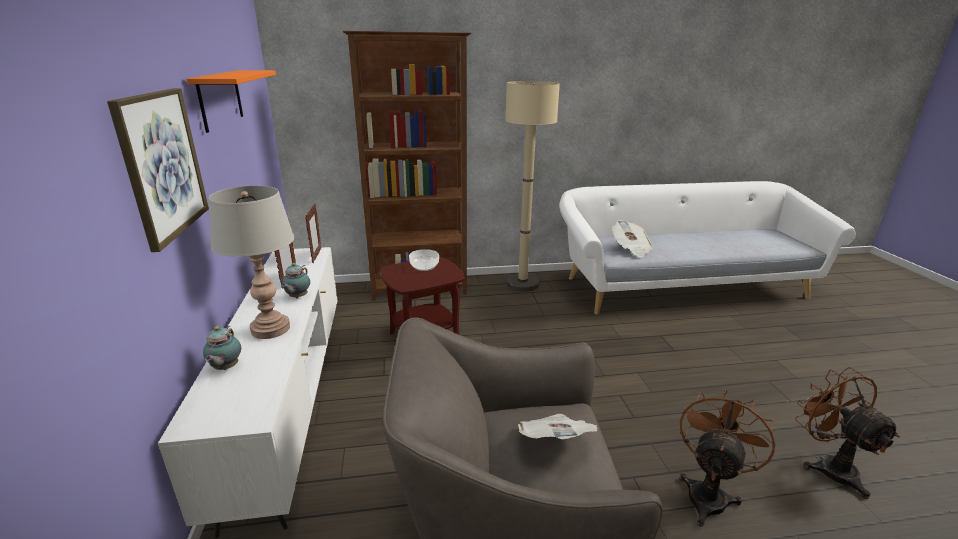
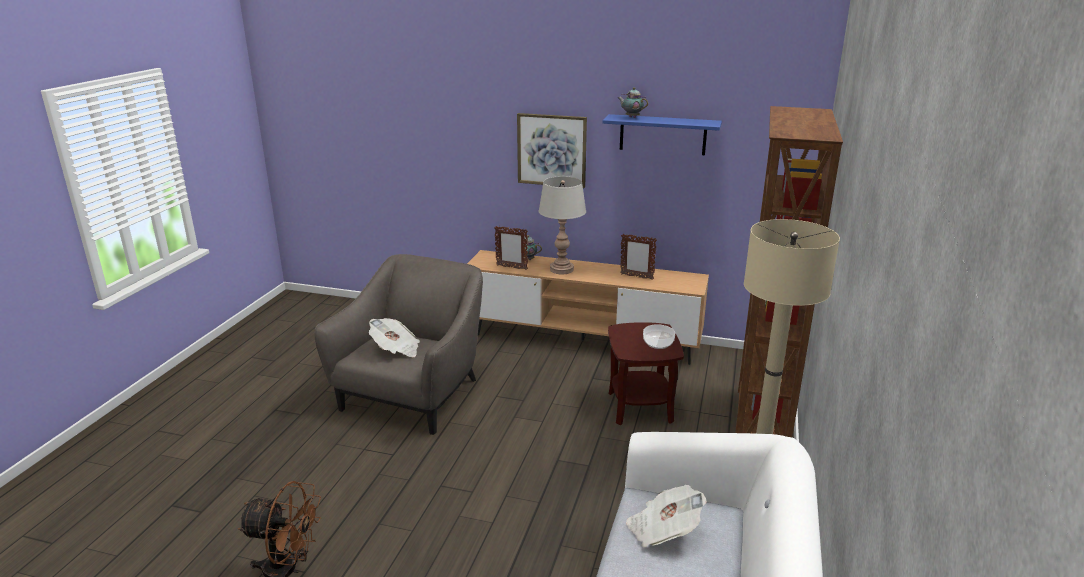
camera: 115 degrees right, 0 degrees up
white tv stand [158,247,337,538] -> brown tv stand [467,250,709,365]
orange shelf [187,70,276,133] -> blue shelf [602,114,722,155]
teapot [281,263,310,298] -> teapot moved to [618,87,648,118]
picture frame [305,203,321,263] -> picture frame moved to [494,226,528,270]
brown fan [680,389,775,527] -> none

